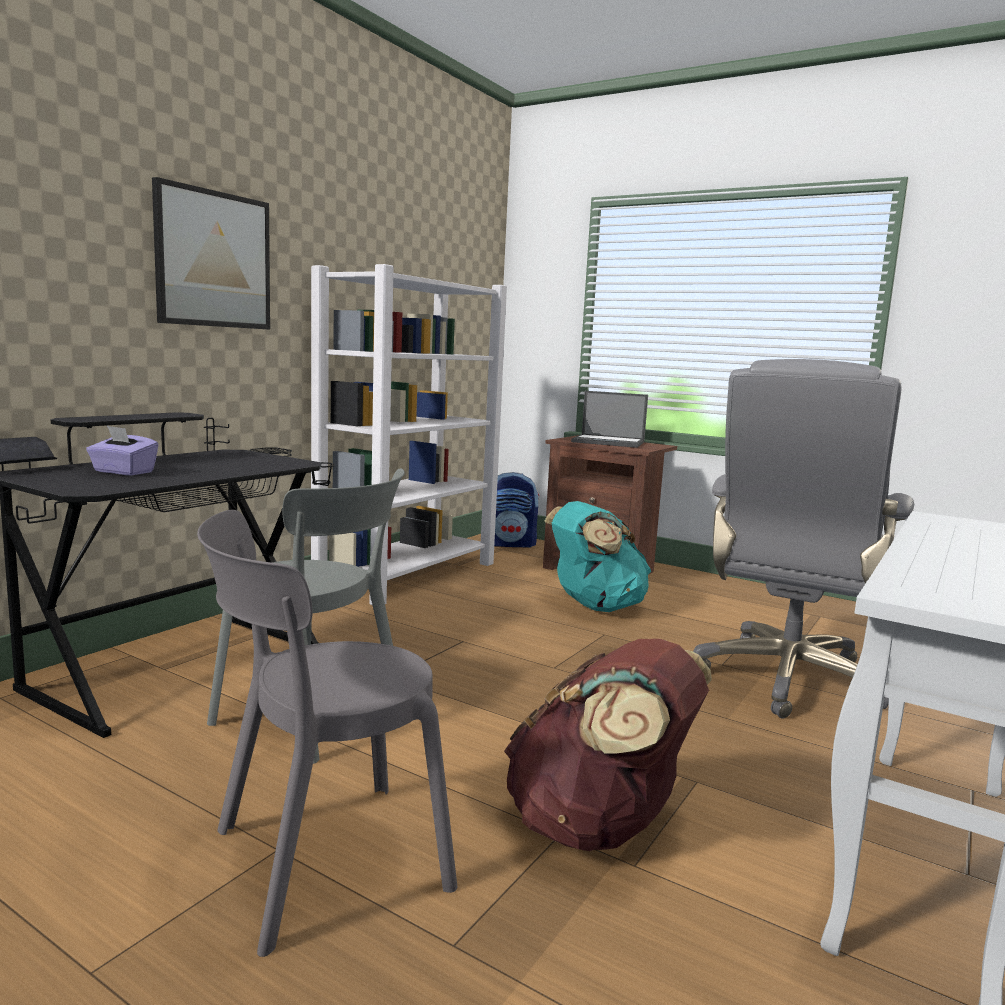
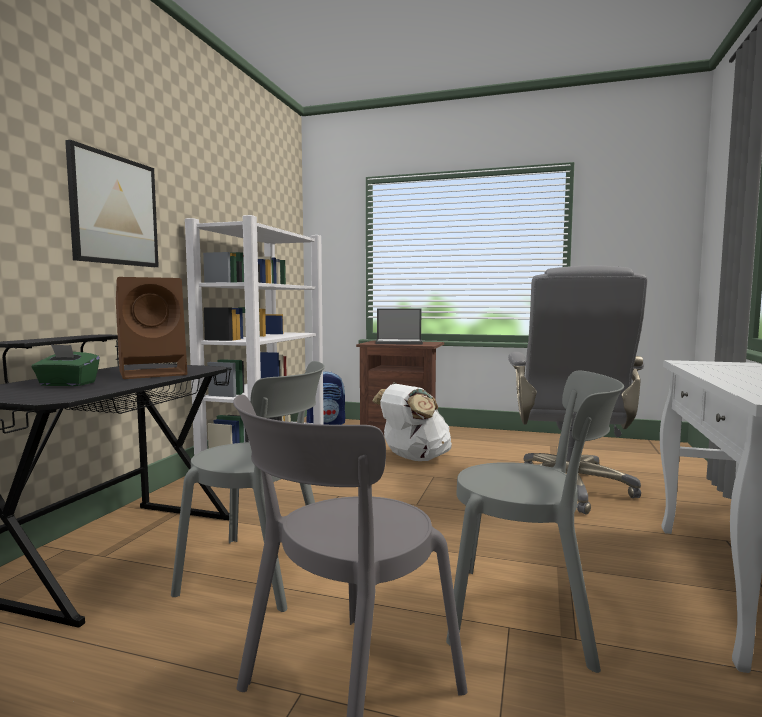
camera: 15 degrees left, 5 degrees down
purple tissue box [86,426,158,475] -> green tissue box [32,344,100,386]
brown backpack [504,639,712,851] -> grey chair [446,371,624,673]
turquoise backpack [544,501,651,612] -> white backpack [373,384,452,461]
none -> brown speaker [116,277,188,379]

